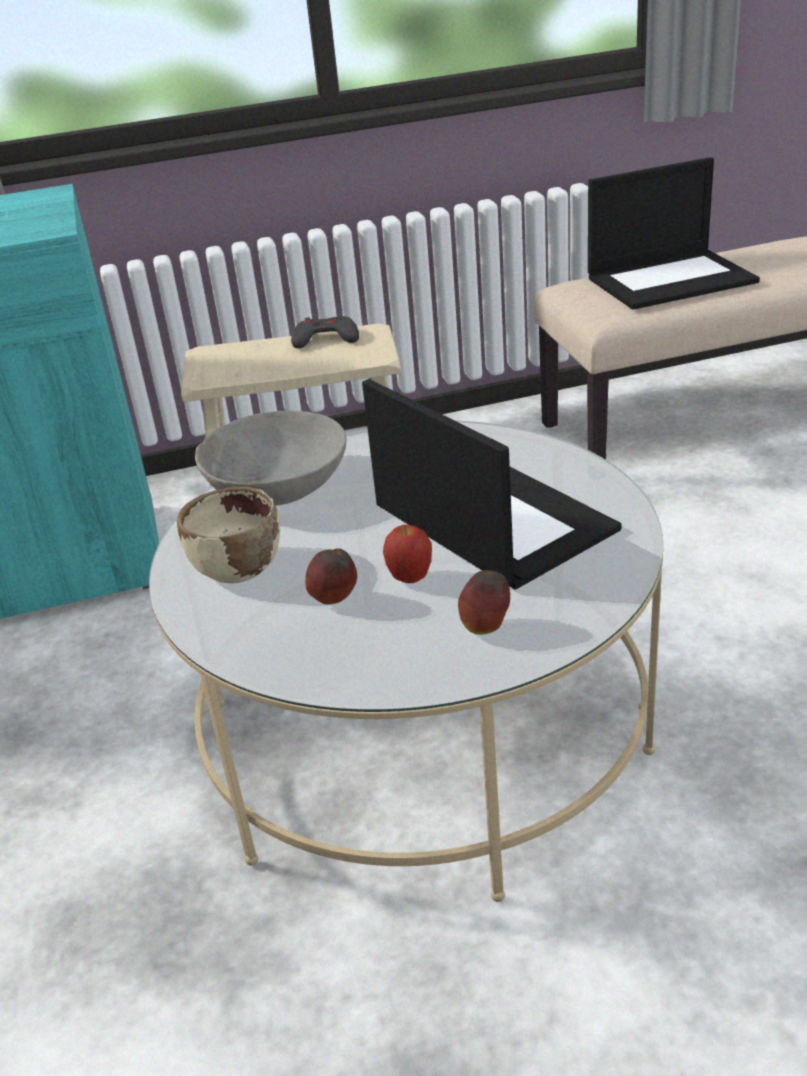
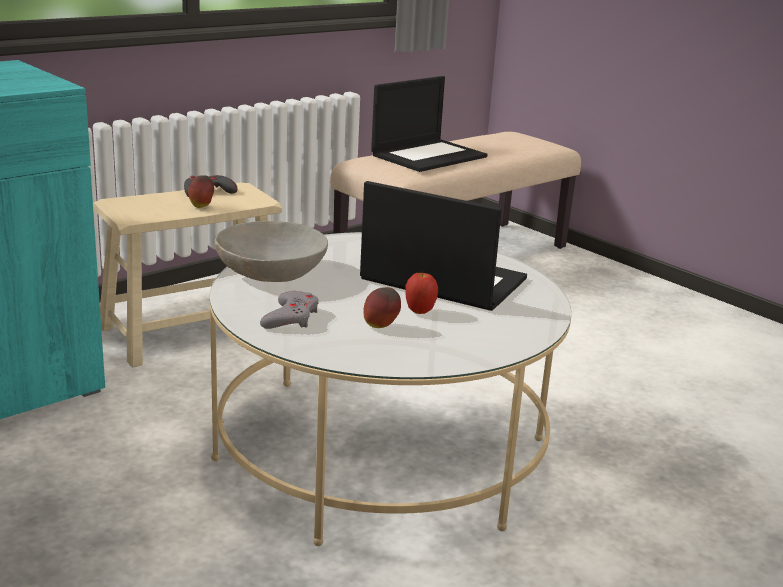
camera: 30 degrees left, 10 degrees down
beige bowl [177,487,280,584] -> grey game controller [260,291,319,329]
apple [458,570,510,635] -> apple moved to [188,175,214,208]

